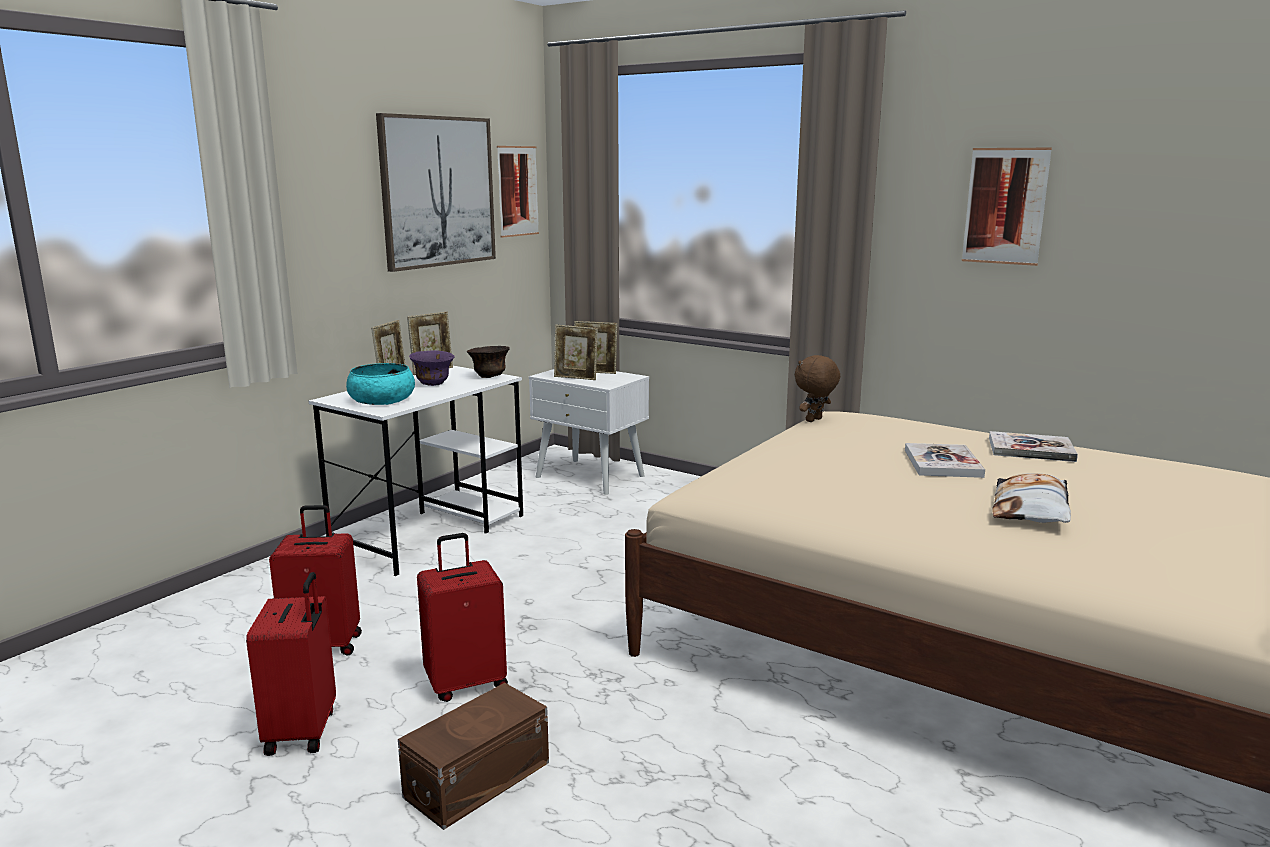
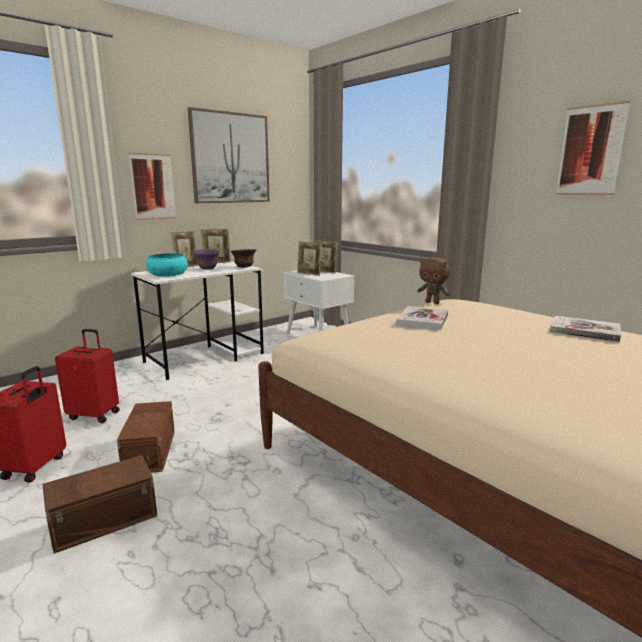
camera: 15 degrees right, 0 degrees up
red suitcase [417,533,508,702] -> brown storage box [117,401,175,473]
picture [497,146,539,238] -> picture moved to [129,153,176,220]
brown plush toy [795,355,840,422] -> brown plush toy turned 120 degrees counterclockwise [417,257,450,304]
book [905,443,985,478] -> book moved to [397,306,448,330]
pillow [992,474,1071,523] -> none

